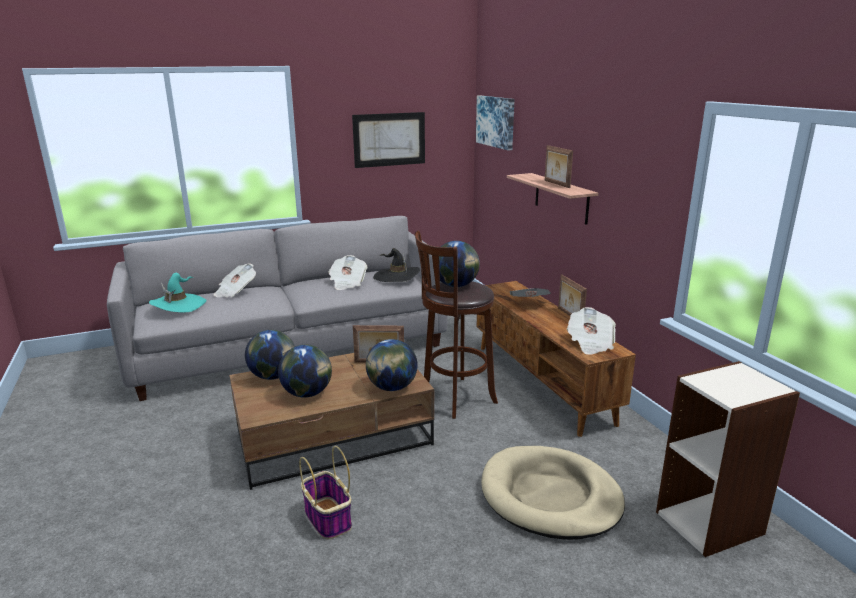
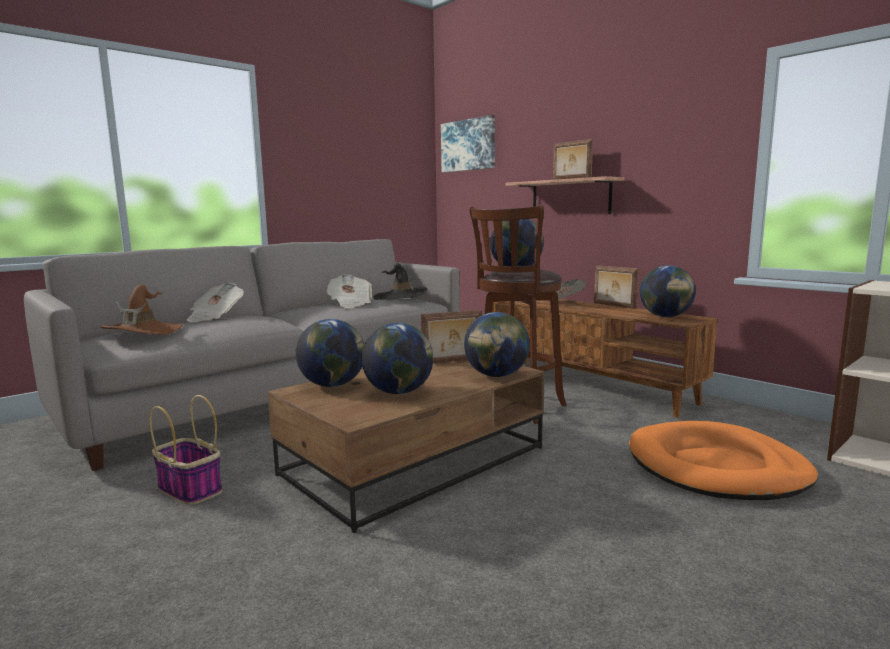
camera: 20 degrees left, 10 degrees down
turquoise hat [149,273,207,312] -> brown hat [99,285,183,334]
basket [299,446,352,539] -> basket moved to [149,395,222,505]
picture [352,112,425,168] -> none
beige dog bed [481,446,625,540] -> orange dog bed [629,421,818,500]
newspaper [567,307,616,355] -> globe [640,265,696,317]

